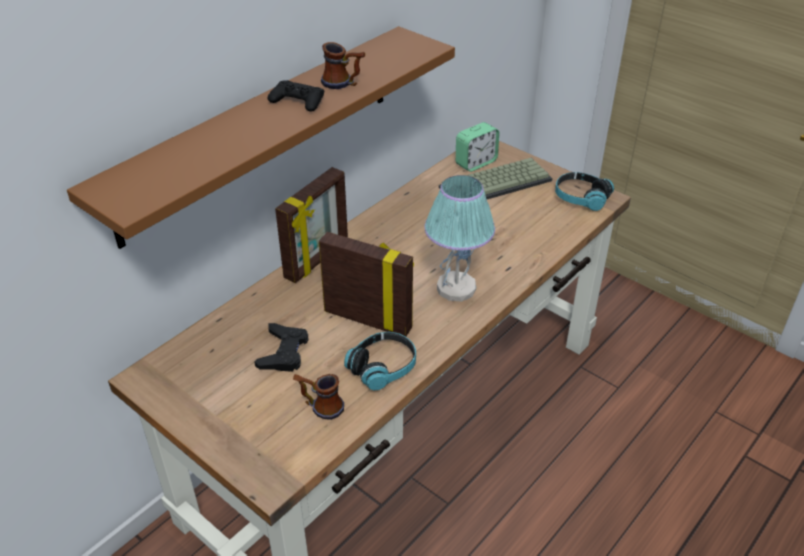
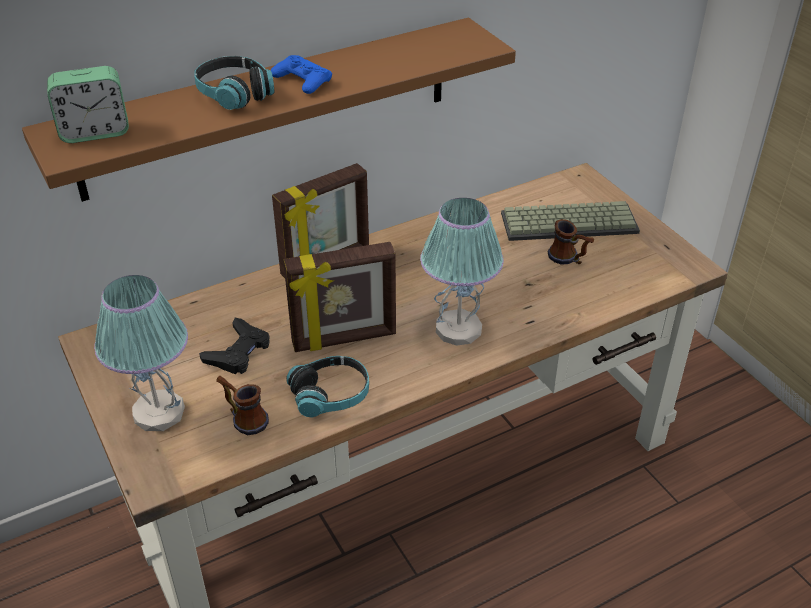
camera: 20 degrees right, 0 degrees up
black game controller [267,80,324,112] -> blue game controller [271,55,332,94]
picture frame [319,232,414,337] -> picture frame turned 120 degrees clockwise [283,242,396,352]
mug [321,42,365,89] -> mug moved to [548,219,594,265]
alarm clock [456,122,499,172] -> alarm clock moved to [47,66,129,143]
headphones [555,172,614,211] -> headphones moved to [194,56,274,110]
none -> table lamp [94,275,188,431]

